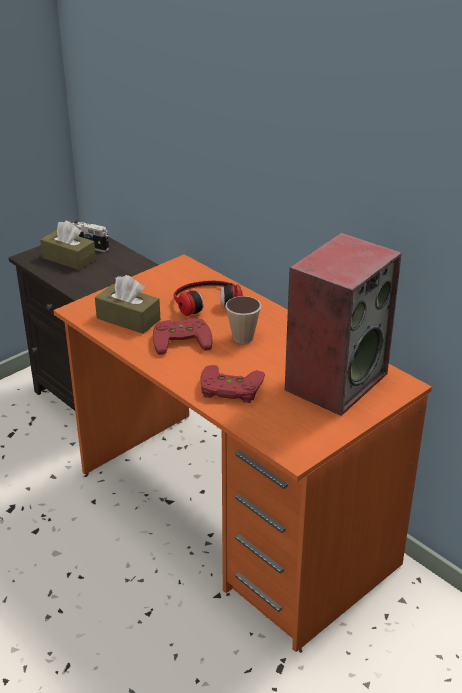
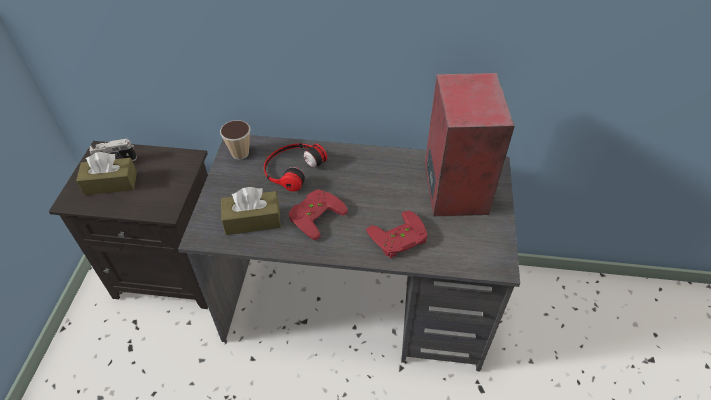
camera: 40 degrees left, 15 degrees up
orange desk [53,254,432,652] -> grey desk [178,135,520,371]
cup [225,296,261,344] -> cup moved to [220,120,250,160]

